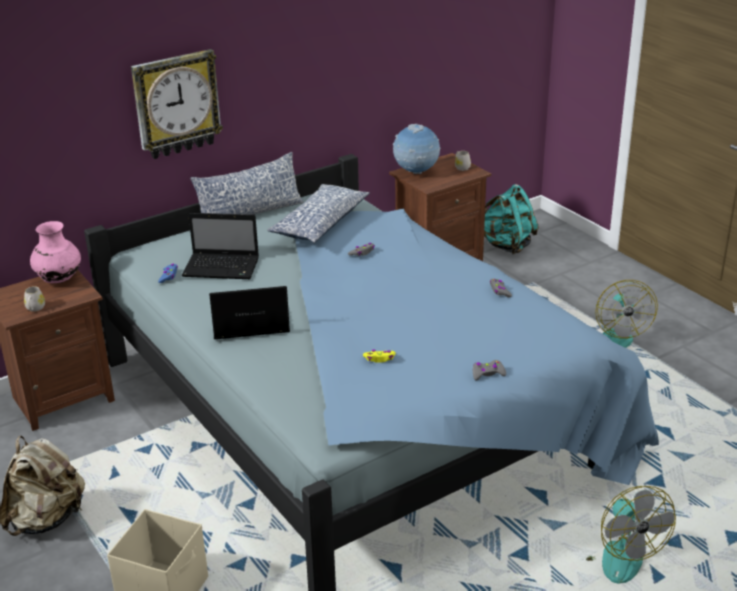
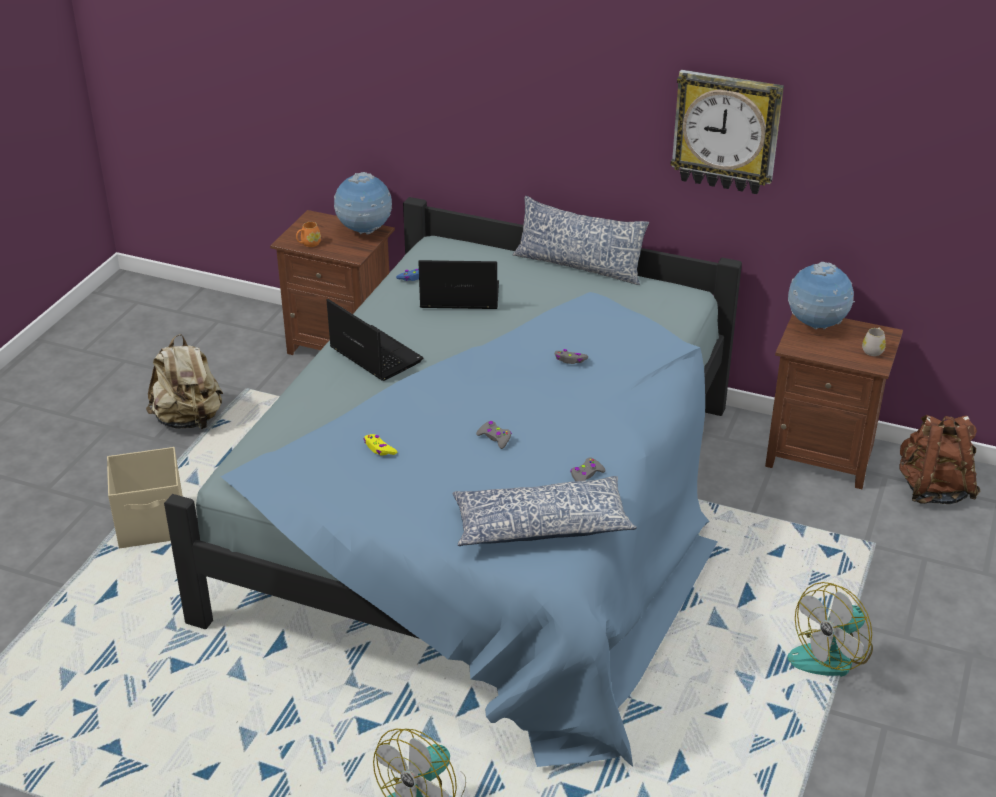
camera: 55 degrees right, 5 degrees up
white mug [24,286,45,312] -> orange mug [296,222,321,247]
pink vase [30,221,81,283] -> globe [334,172,392,235]
wall clock [131,49,223,159] -> wall clock moved to [670,70,784,194]
laptop [182,213,259,279] -> laptop turned 120 degrees clockwise [418,260,499,309]
pillow [267,184,370,243] -> pillow moved to [453,476,637,546]
grey game controller [473,360,506,380] -> grey game controller moved to [476,421,512,449]
turquoise backpack [484,184,539,254] -> brown backpack [899,415,981,504]

